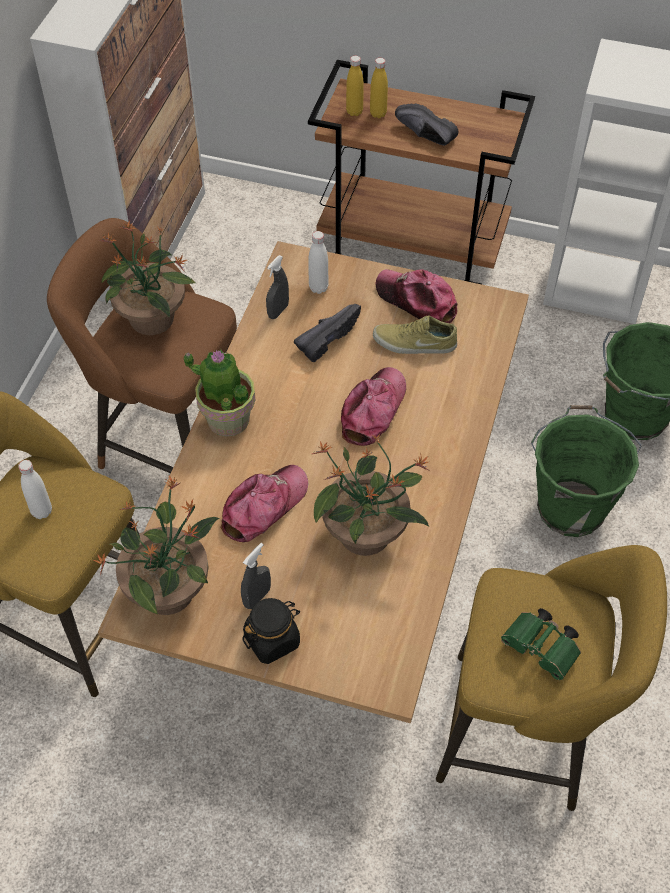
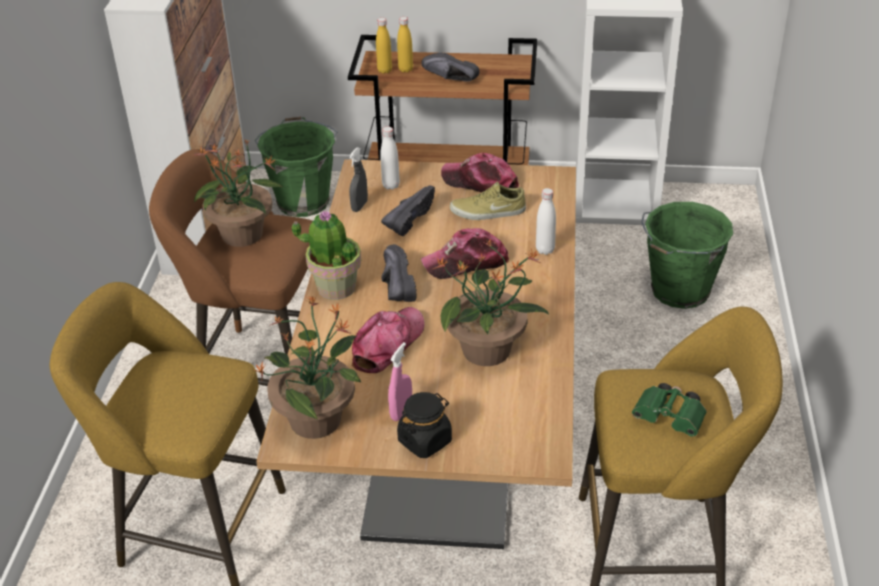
camera: 10 degrees left, 15 degrees down
white bottle [18,460,52,519] -> white bottle moved to [536,188,556,255]
grey spray bottle [241,543,271,609] -> pink spray bottle [388,342,412,421]
cap [341,367,406,446] -> cap turned 120 degrees counterclockwise [421,228,509,279]
green bucket [531,405,642,537] -> green bucket moved to [255,116,337,217]
none -> black shoe [381,244,417,302]

